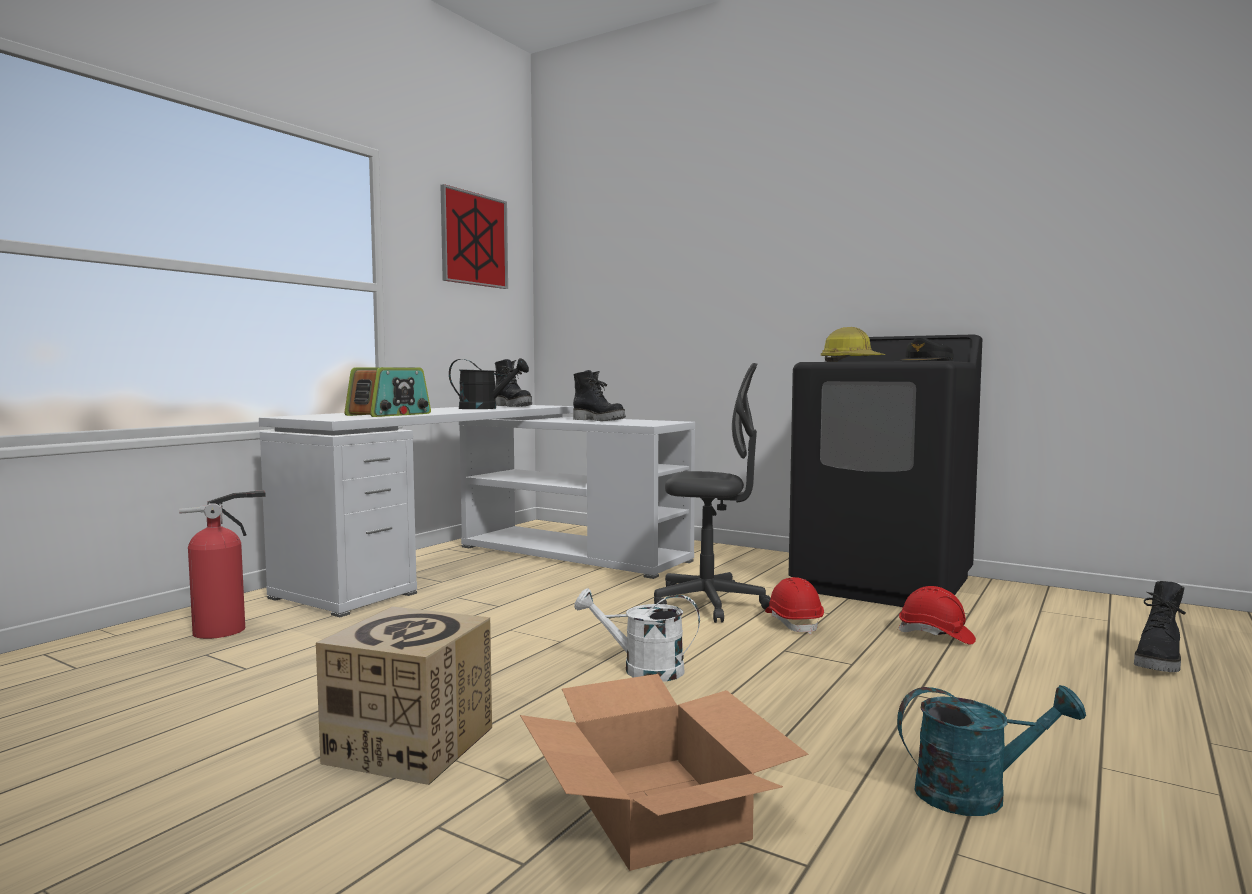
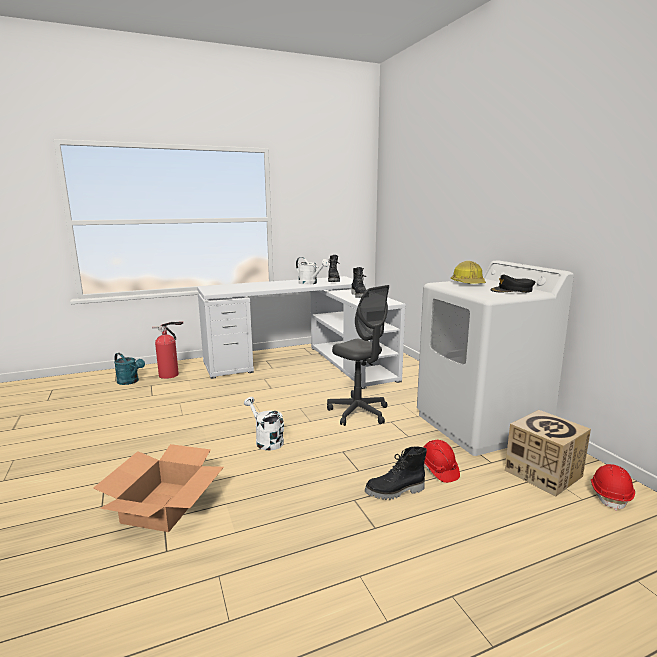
camera: 35 degrees right, 10 degrees up
cardboard box [316,606,492,785] -> cardboard box moved to [505,410,591,496]
radio [345,367,431,417] -> none
picture [440,184,508,289] -> none
black watering can [449,358,529,409] -> white watering can [296,257,329,285]
red hard hat [765,577,824,635] -> red hard hat moved to [591,464,635,511]
black washing machine [789,334,982,607] -> white washing machine [417,260,574,456]
turquoise watering can [897,685,1086,816] -> turquoise watering can moved to [114,353,145,385]
black boot [1134,581,1186,672] -> black boot moved to [365,447,427,500]

